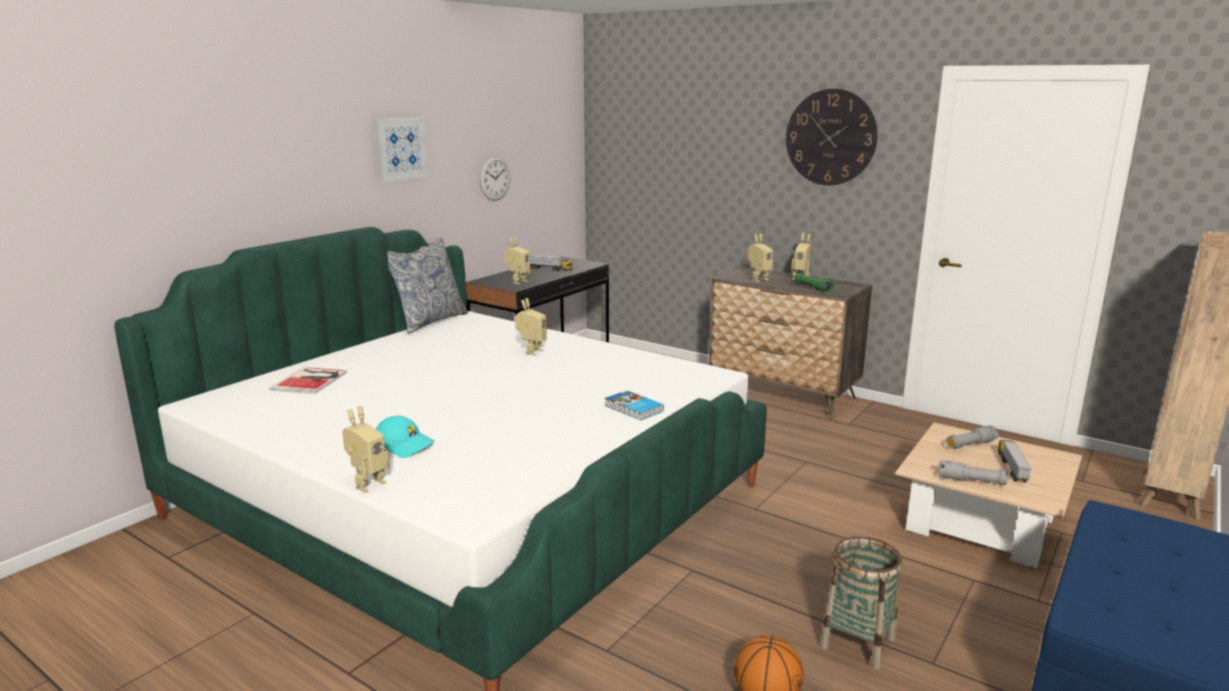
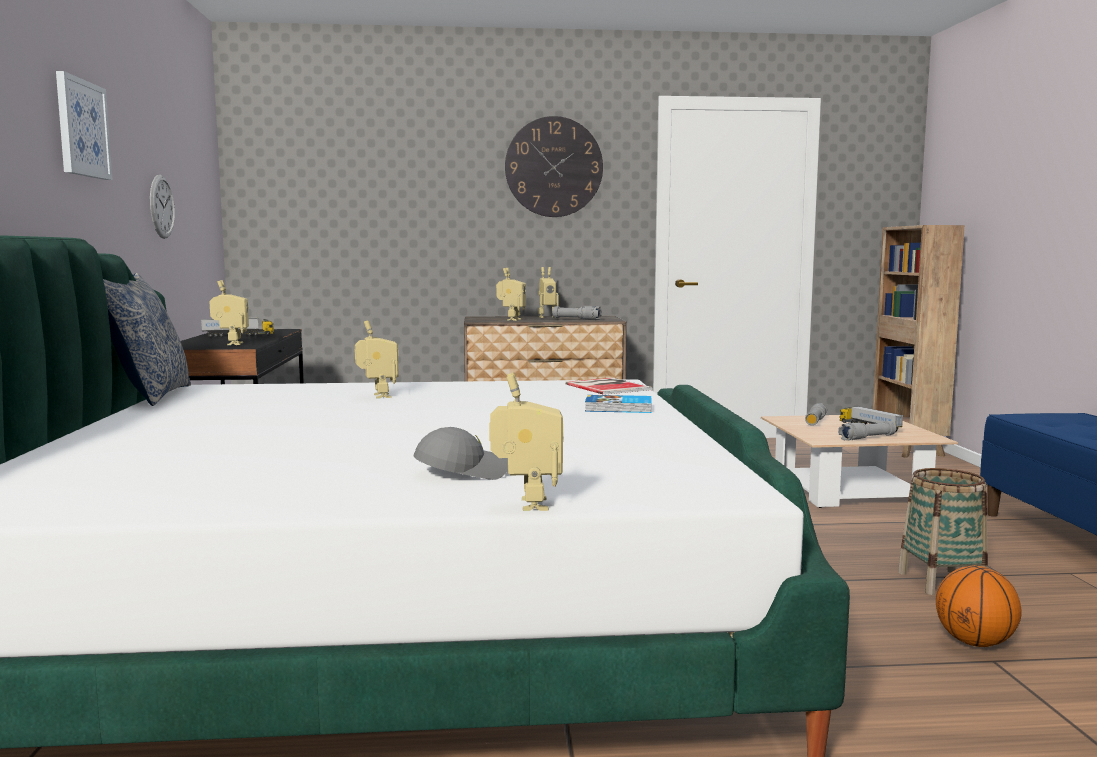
camera: 40 degrees left, 10 degrees down
book [269,367,347,394] -> book moved to [565,378,653,395]
turquoise cap [376,416,435,458] -> grey cap [414,427,508,480]
green flashlight [794,273,834,293] -> grey flashlight [552,306,602,320]

